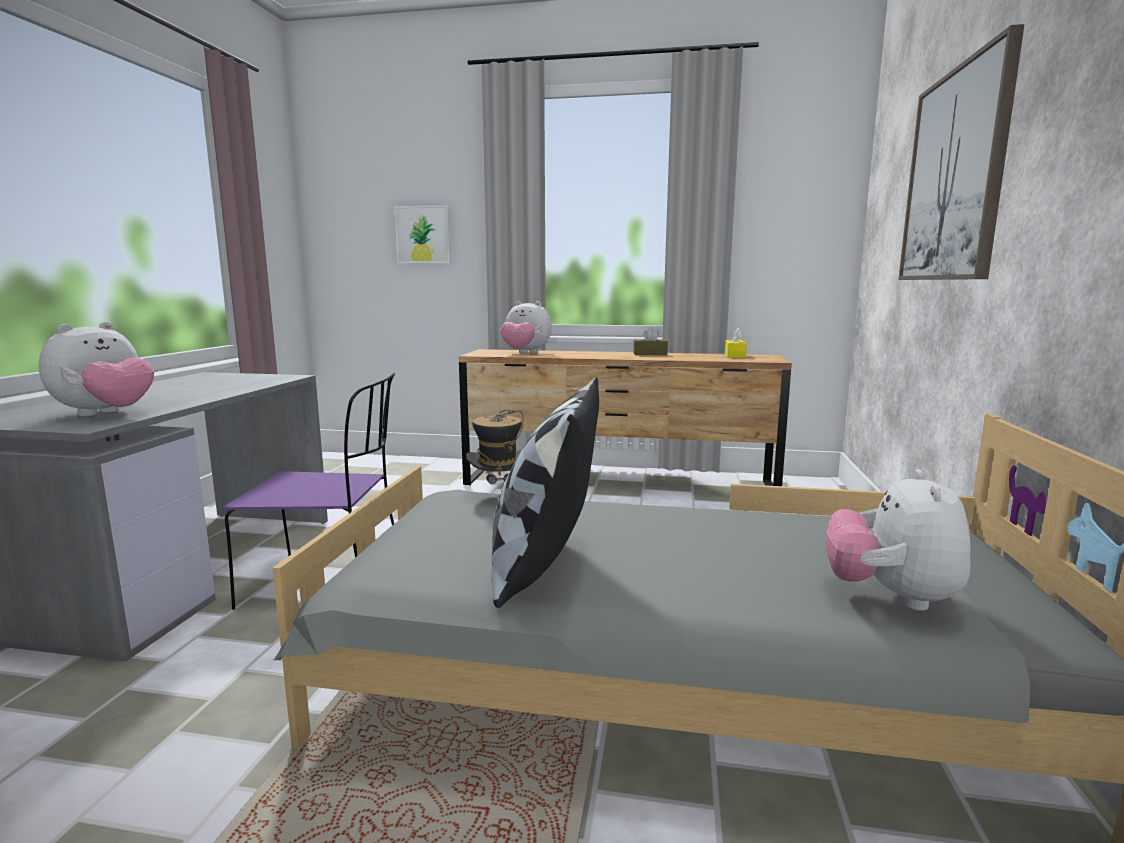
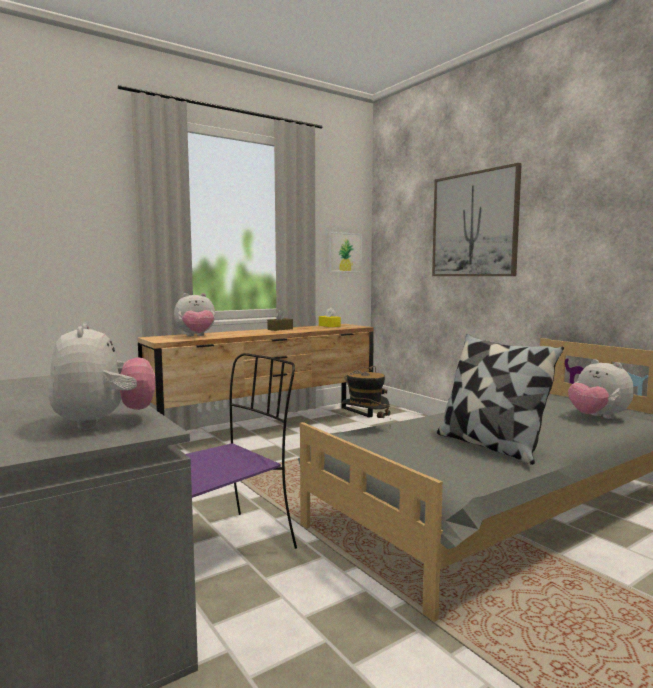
camera: 45 degrees left, 5 degrees down
picture [394,205,451,264] -> picture moved to [329,232,362,272]

